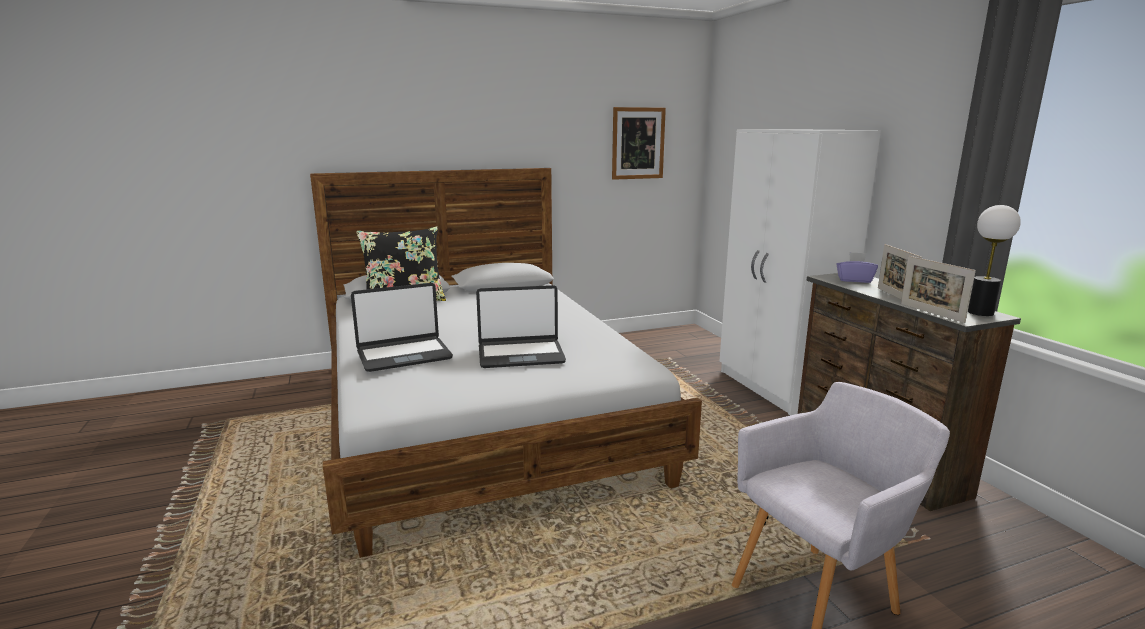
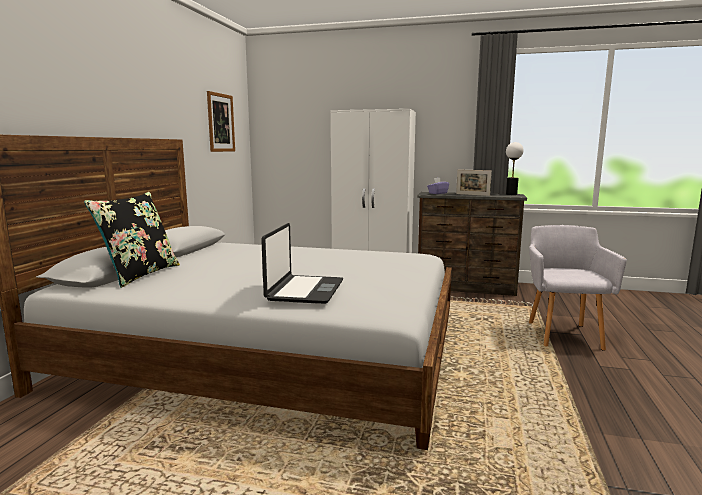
camera: 55 degrees left, 5 degrees down
laptop [476,285,566,368] -> none
picture frame [901,256,976,323] -> none

